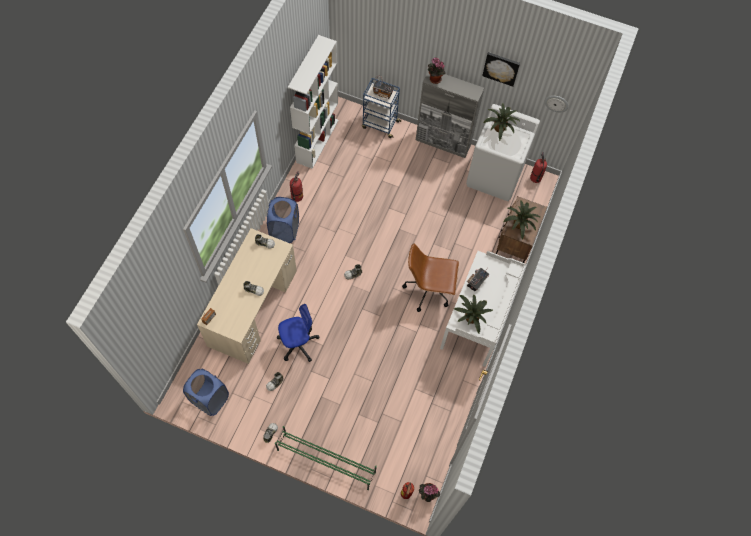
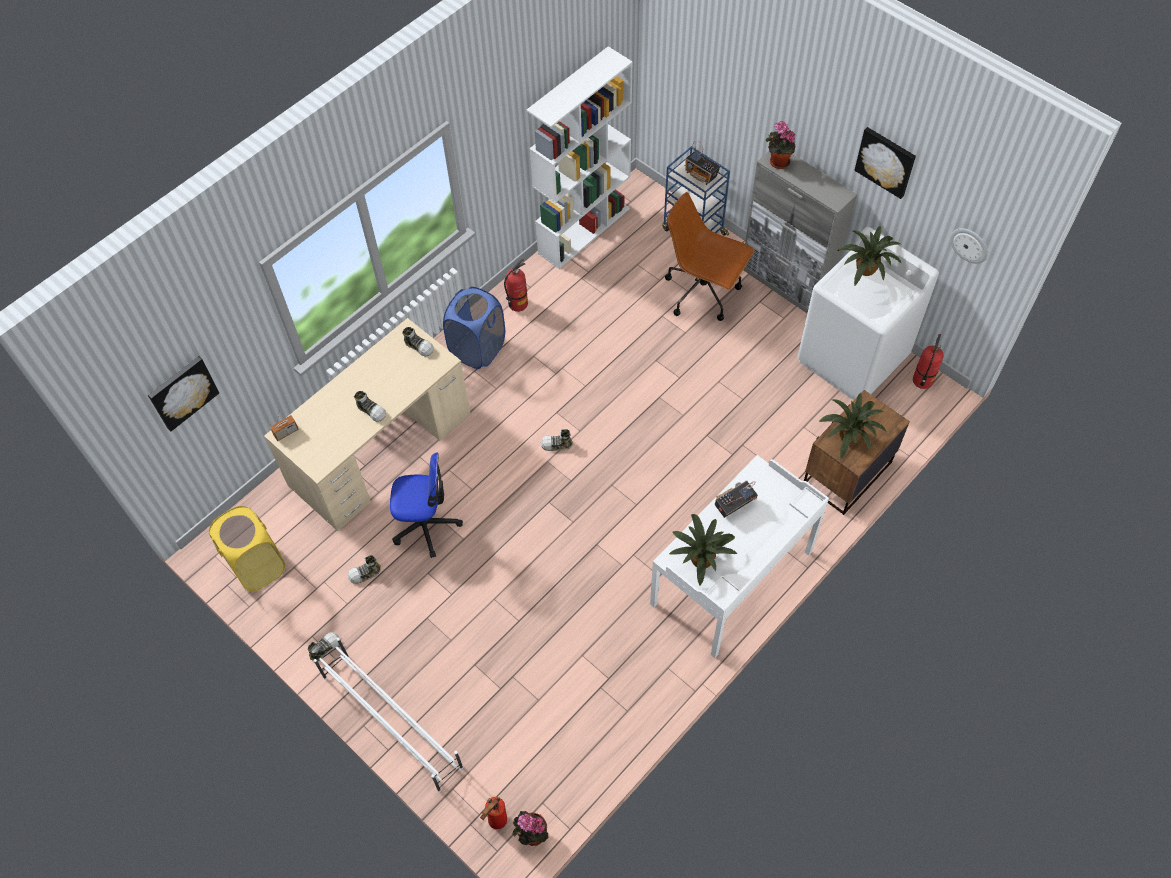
camera: 25 degrees right, 5 degrees down
blue laundry basket [183,369,229,416] -> yellow laundry basket [208,506,285,592]
green shoe rack [275,426,377,490] -> white shoe rack [314,638,463,792]
brown office chair [402,243,459,312] -> brown office chair moved to [665,192,754,321]
none -> picture [148,356,219,431]

